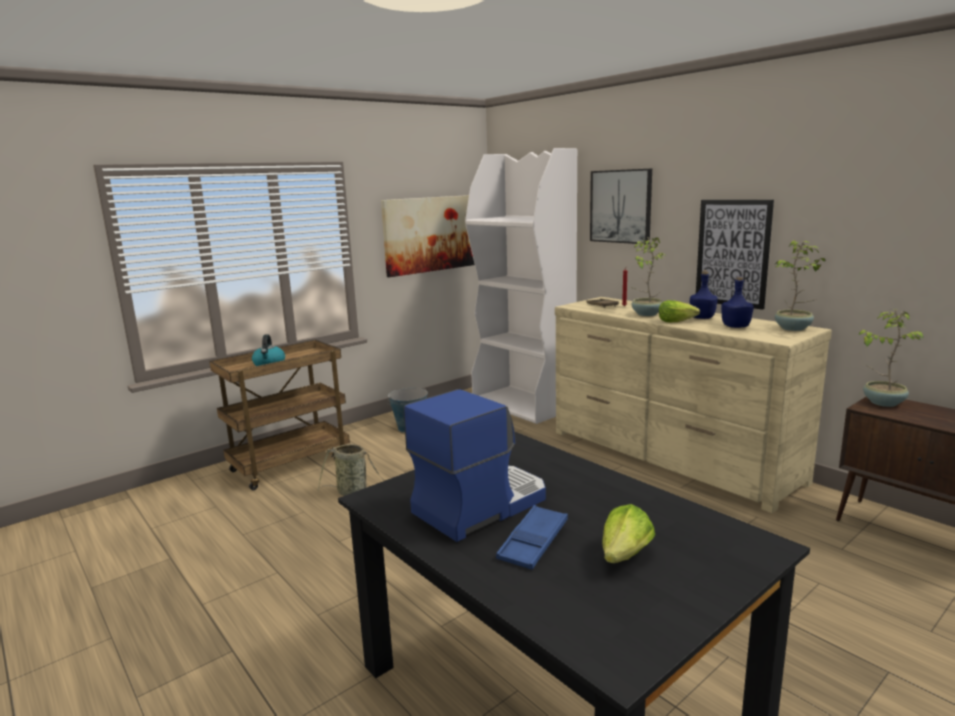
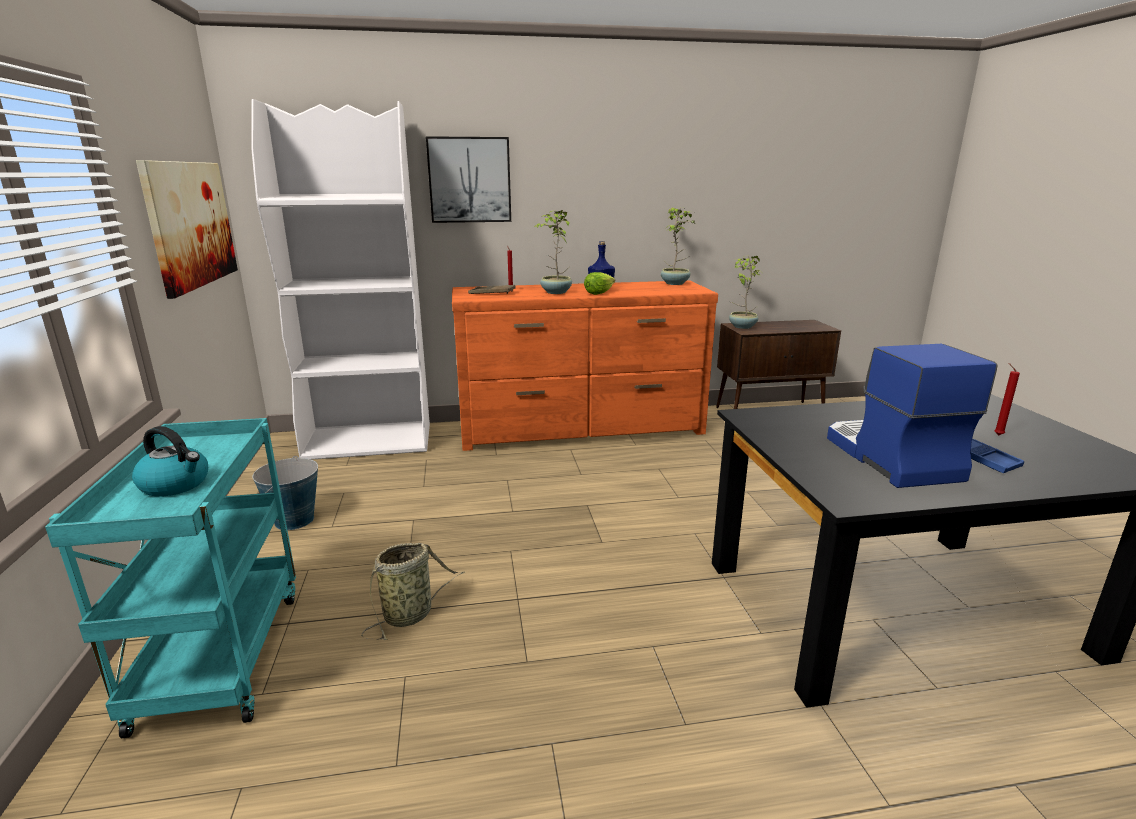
camera: 60 degrees left, 5 degrees up
brown cart [209,340,350,490] -> turquoise cart [45,418,296,738]
beige dresser [555,297,832,513] -> orange dresser [452,280,718,451]
lettuce [602,504,655,563] -> red candle [994,363,1020,435]
picture [696,200,774,310] -> none
blue bottle [721,276,754,328] -> none

